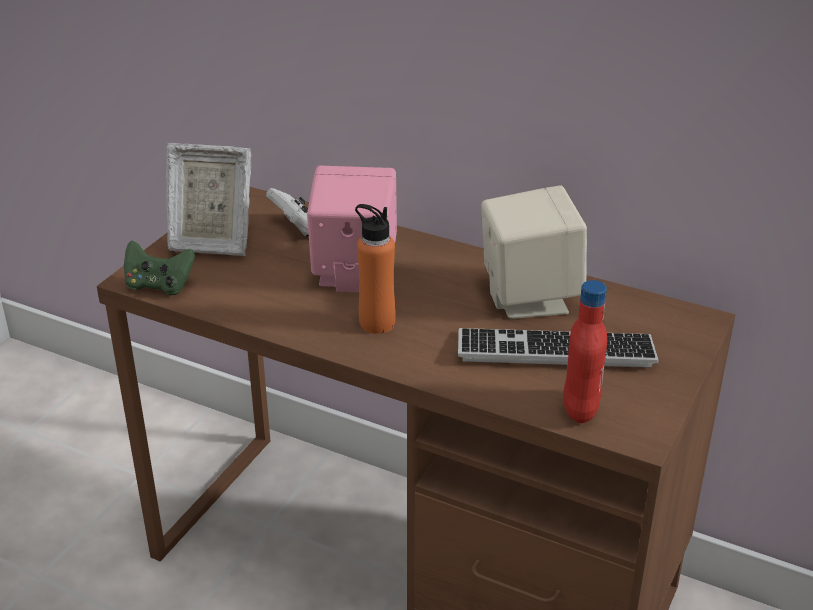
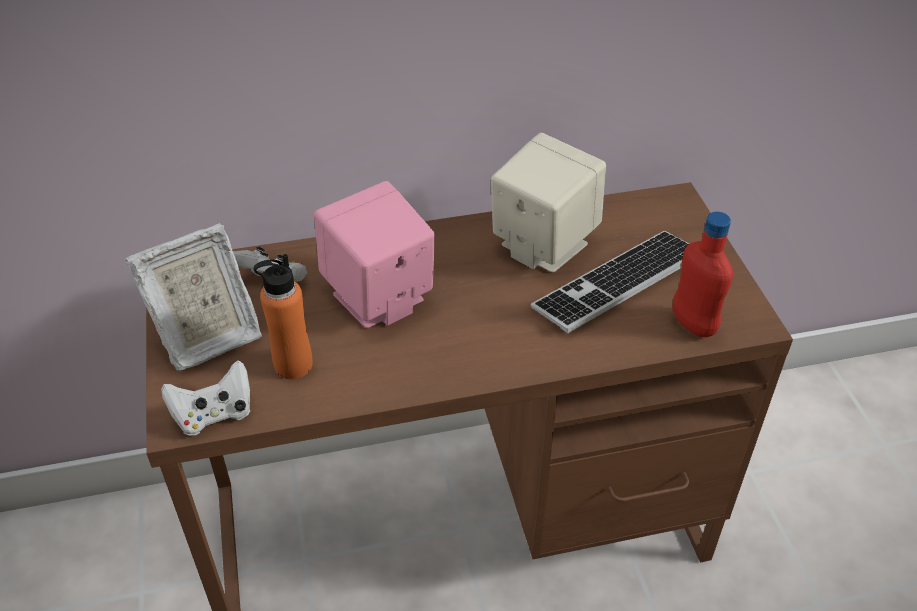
camera: 40 degrees left, 10 degrees up
green game controller [124,240,195,295] -> white game controller [161,360,250,435]
orange bottle [355,204,396,334] -> orange bottle moved to [254,254,313,379]

